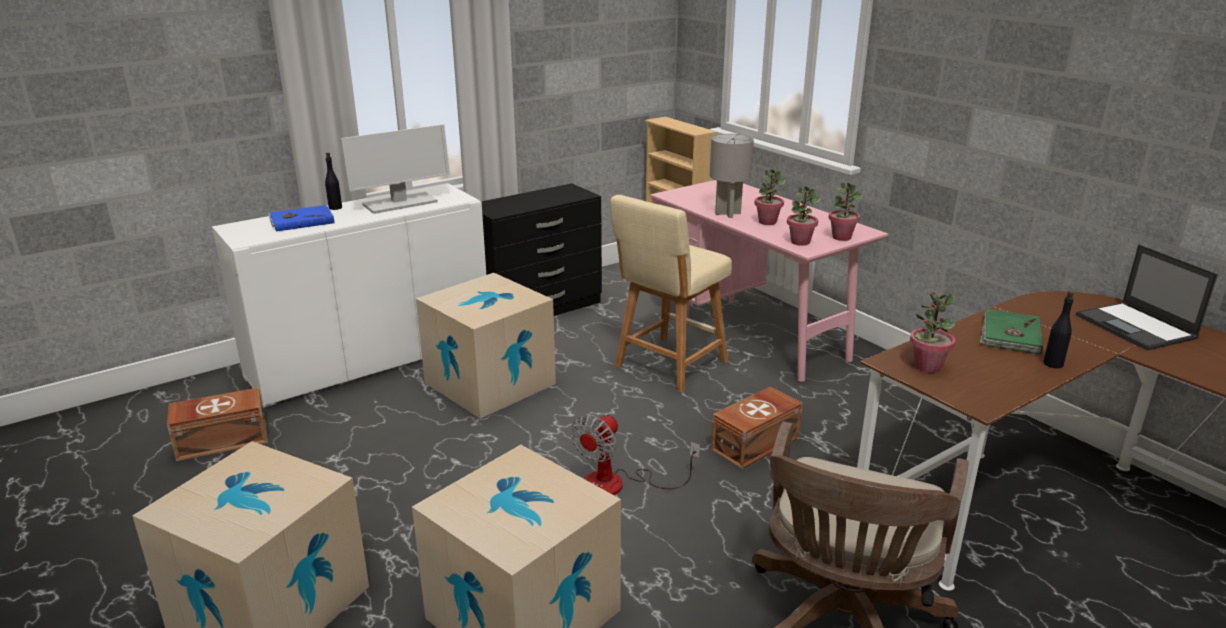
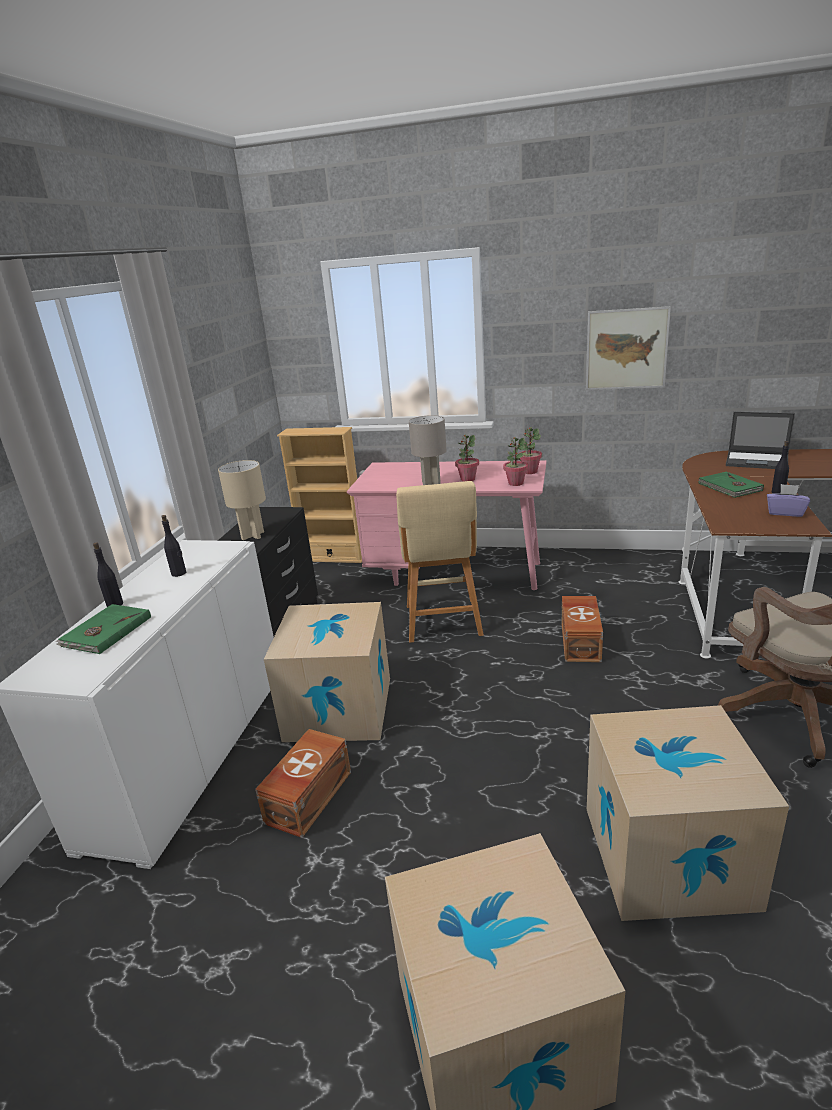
camera: 40 degrees left, 0 degrees up
brown storage box [167,387,268,461] -> brown storage box moved to [255,729,351,838]
blue book [268,205,335,232] -> green book [56,604,151,654]
monitor [340,124,450,214] -> black bottle [161,515,186,577]
fan [571,414,700,495] -> none
potted plant [910,291,955,373] -> none
none -> beige table lamp [218,460,266,540]
none -> picture [586,306,671,390]
none -> purple tissue box [767,484,810,517]

